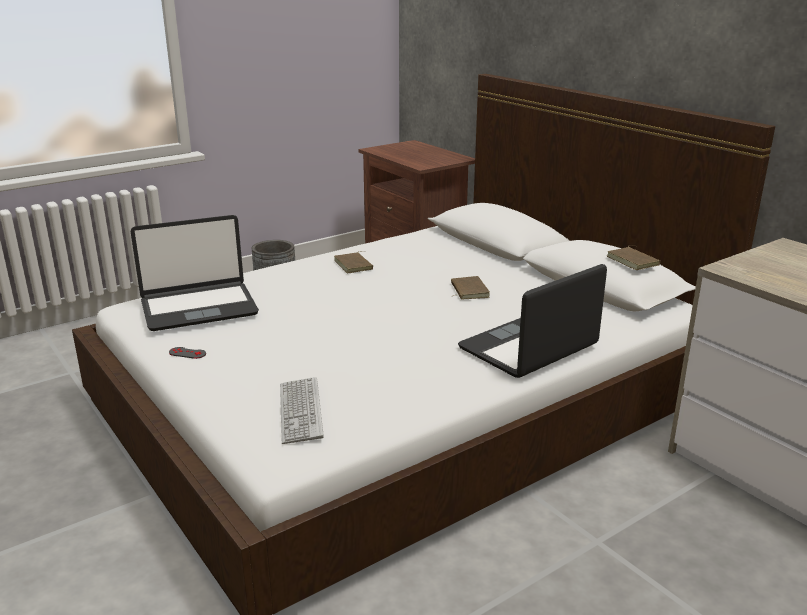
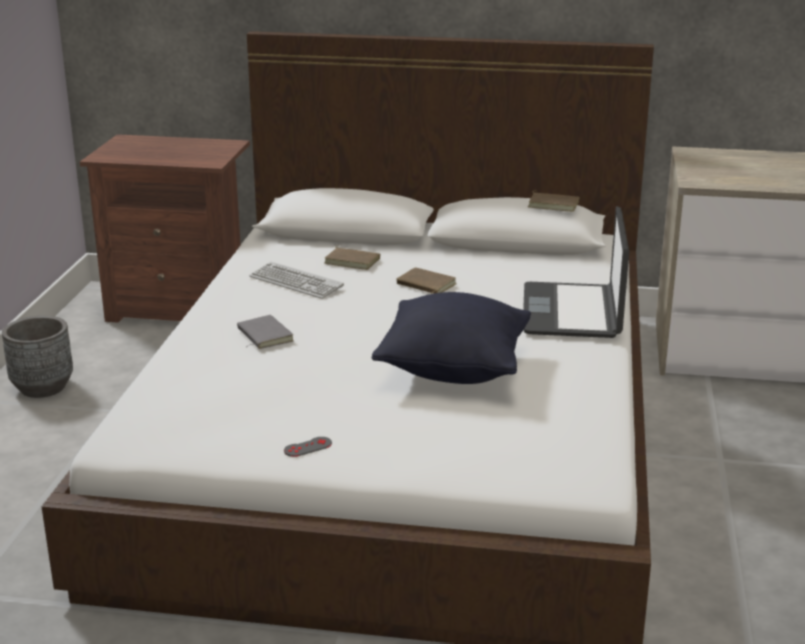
camera: 45 degrees left, 0 degrees up
laptop [131,215,259,331] -> none
keyboard [280,377,324,444] -> keyboard moved to [249,262,344,299]
brown book [334,251,373,274] -> brown book moved to [324,245,380,270]
none -> grey book [237,315,294,349]
none -> black pillow [372,292,531,384]

